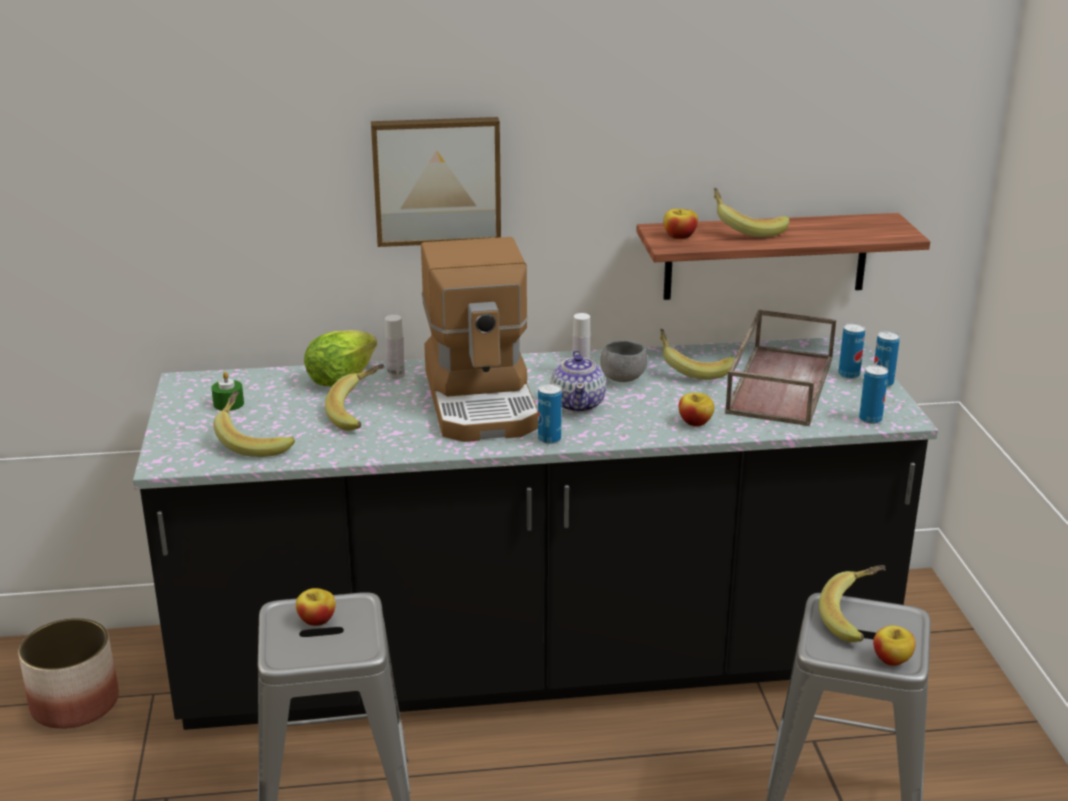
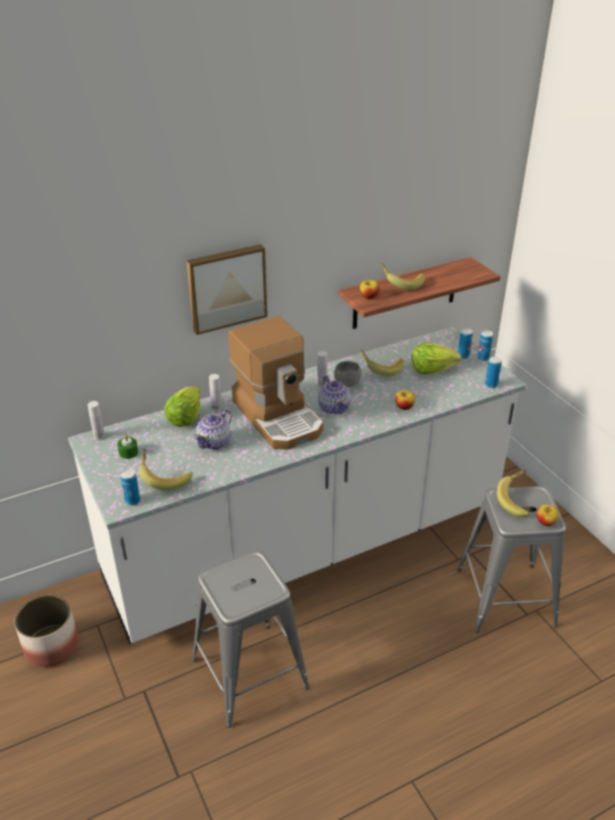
camera: 20 degrees left, 10 degrees up
black counter [133,337,938,730] -> white counter [68,327,527,644]
apple [296,588,336,626] -> none
banana [325,364,385,431] -> teapot [194,409,232,450]
can [538,383,562,444] -> can moved to [120,468,140,505]
brown tray [725,310,836,426] -> lettuce [412,343,461,374]
none -> white bottle [88,401,105,440]

